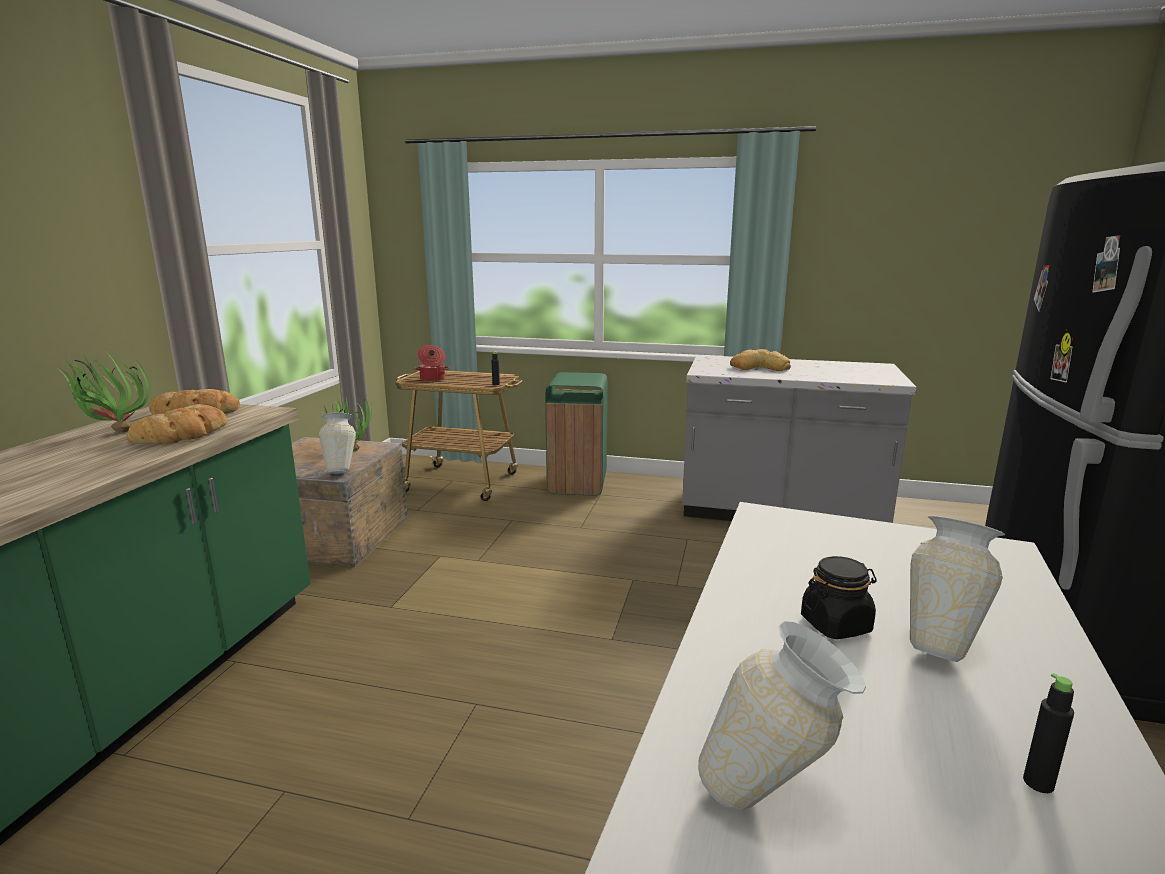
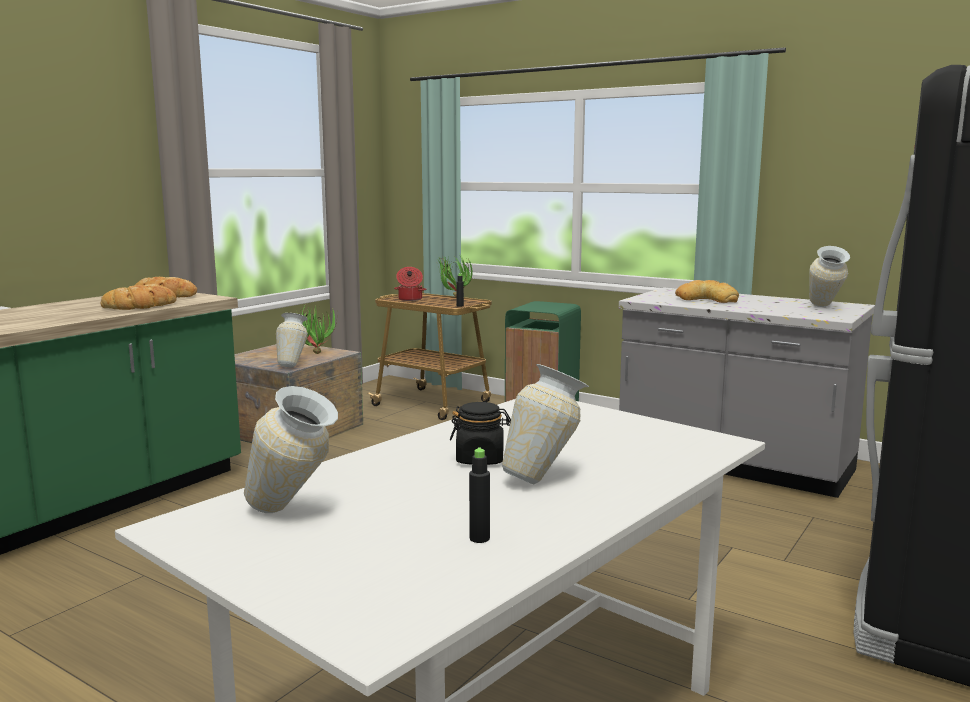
camera: 20 degrees right, 5 degrees down
potted plant [56,352,149,432] -> potted plant moved to [438,254,473,297]
none -> vase [809,246,850,307]

